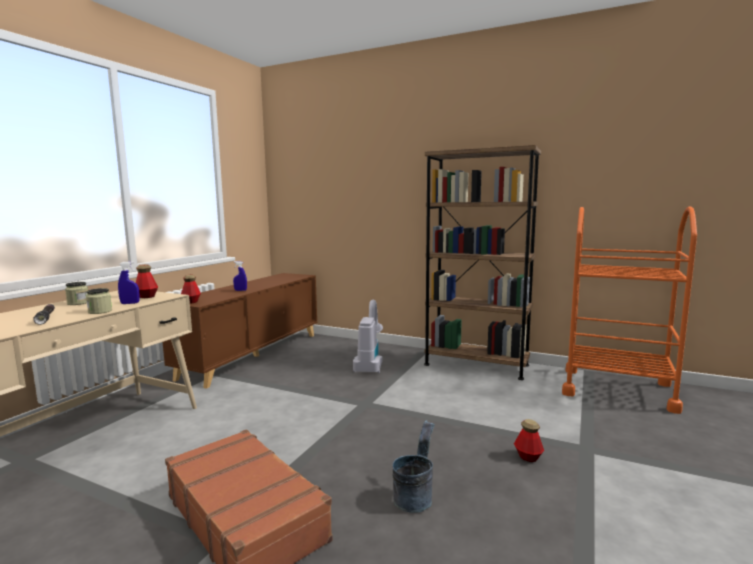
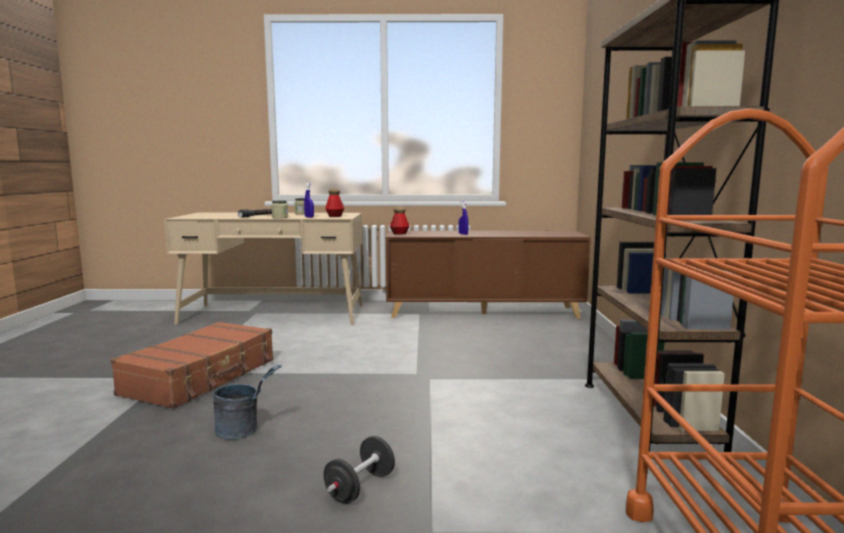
camera: 65 degrees right, 0 degrees up
vacuum cleaner [353,300,383,373] -> none
bottle [514,419,544,462] -> black dumbbell [323,436,395,504]

